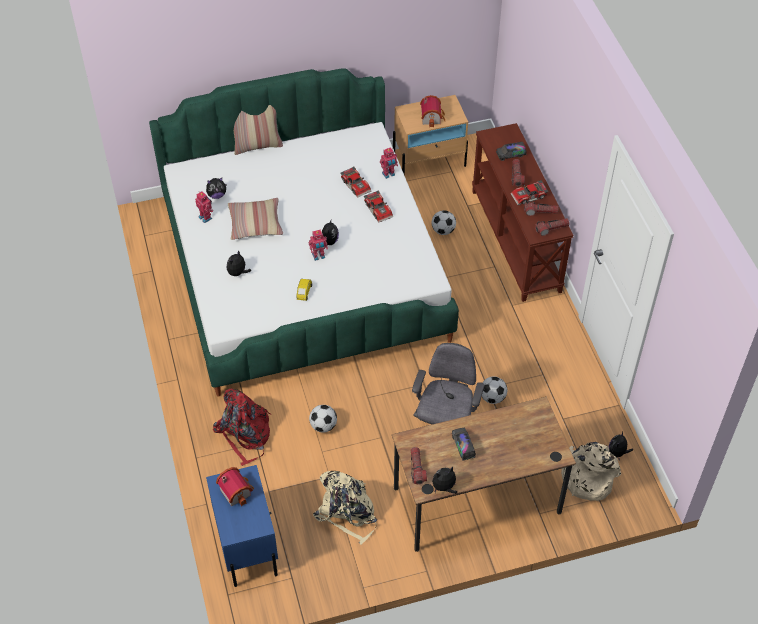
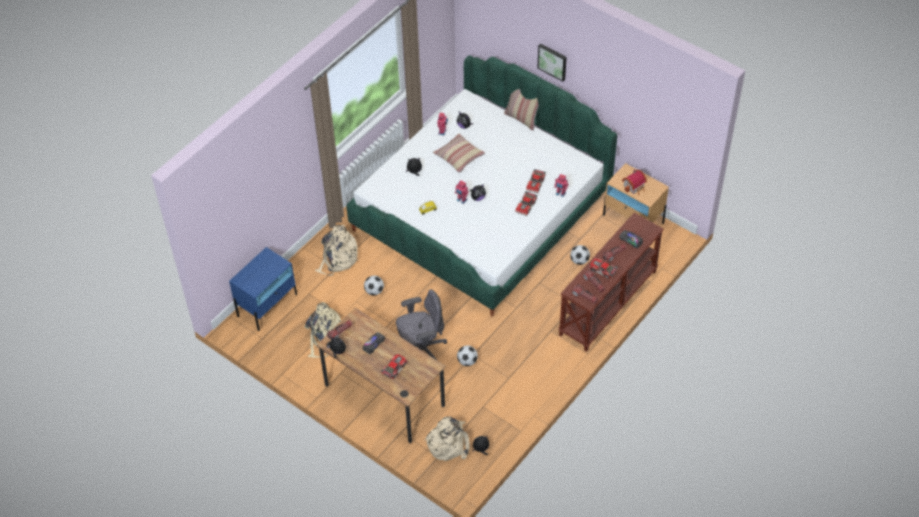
camera: 55 degrees right, 0 degrees up
red backpack [213,389,272,466] -> beige backpack [315,225,358,276]
toy house [216,467,254,507] -> none
none -> toy car [381,354,408,379]
none -> picture [537,44,566,82]

